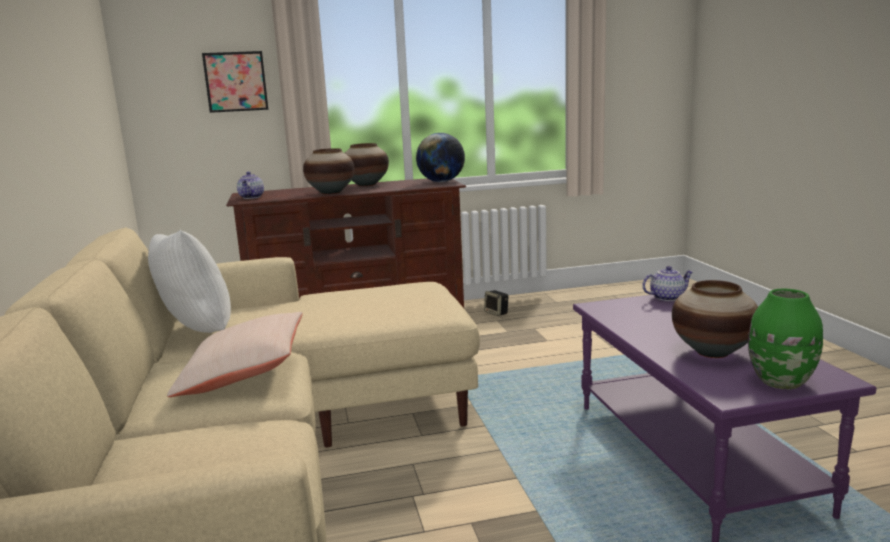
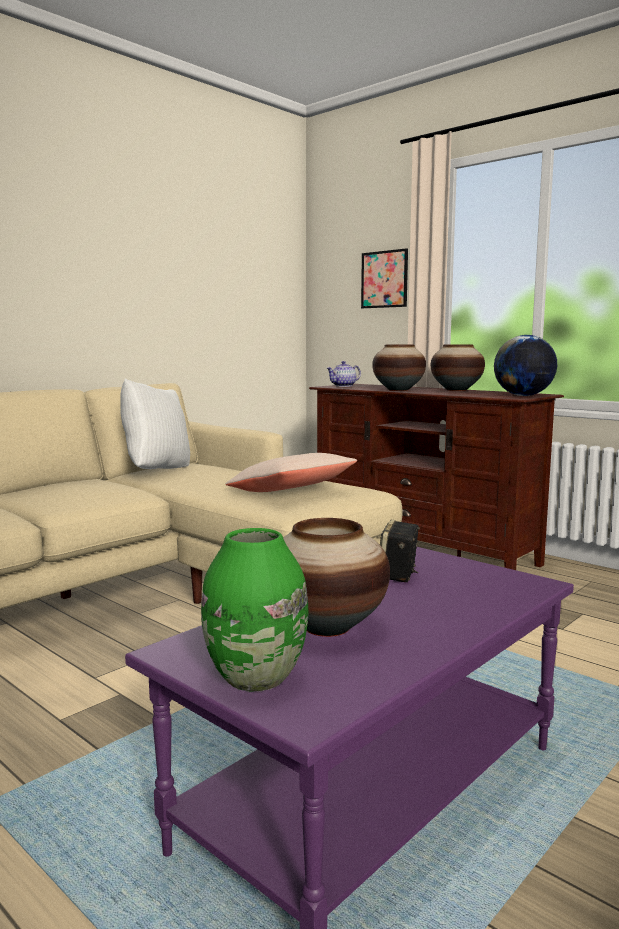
camera: 55 degrees right, 5 degrees down
beige pillow [167,312,303,397] -> beige pillow moved to [225,453,357,492]
speaker [484,290,508,316] -> speaker moved to [380,520,420,582]
teapot [642,266,693,301] -> none

